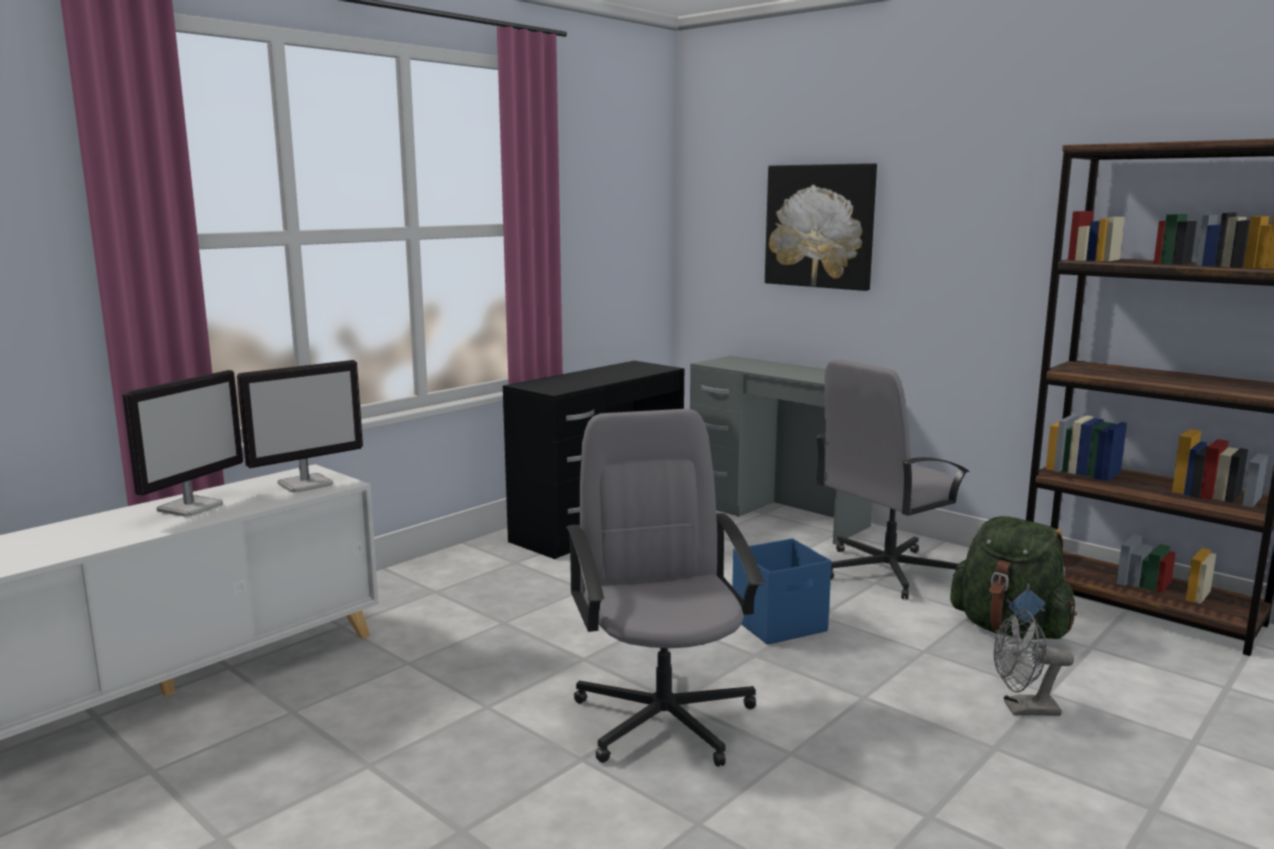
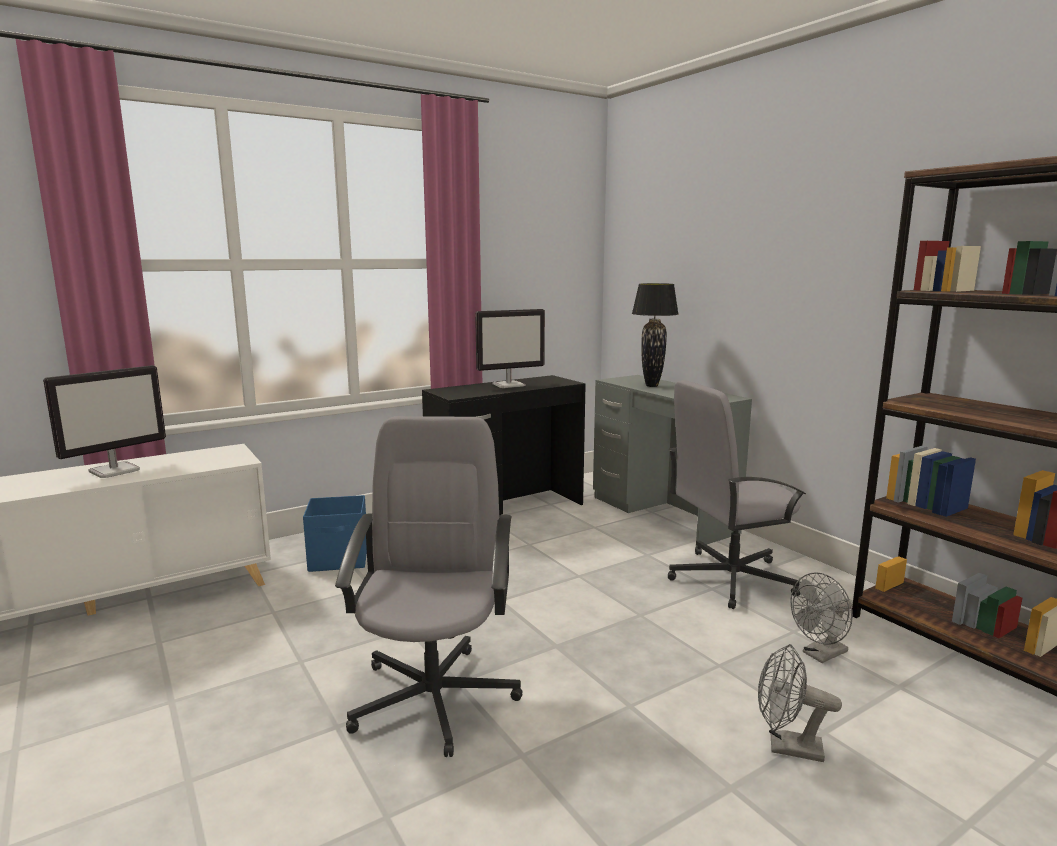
camera: 15 degrees right, 0 degrees up
monitor [237,360,363,492] -> monitor moved to [475,309,545,388]
blue storage box [732,538,832,645] -> blue storage box moved to [303,495,367,572]
picture [765,163,877,291] -> none
green backpack [950,516,1077,640] -> grey fan [790,572,853,663]
none -> black table lamp [632,283,679,387]

